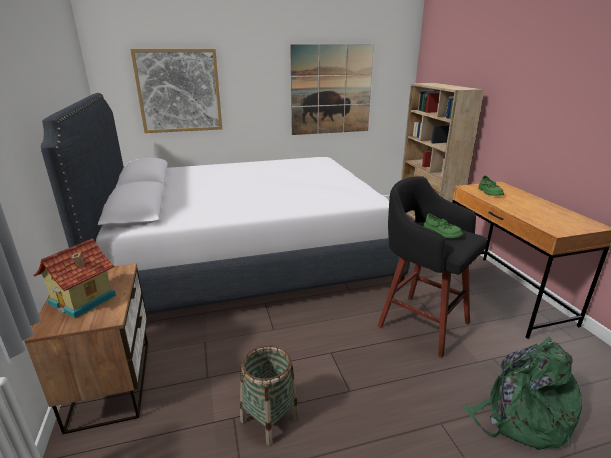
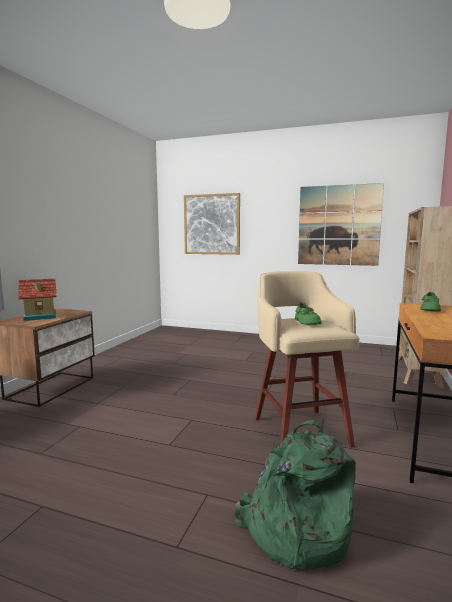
camera: 35 degrees right, 15 degrees down
white bed [41,93,410,314] -> none
basket [240,345,299,445] -> none
black stool [378,176,487,358] -> beige stool [255,271,359,448]

